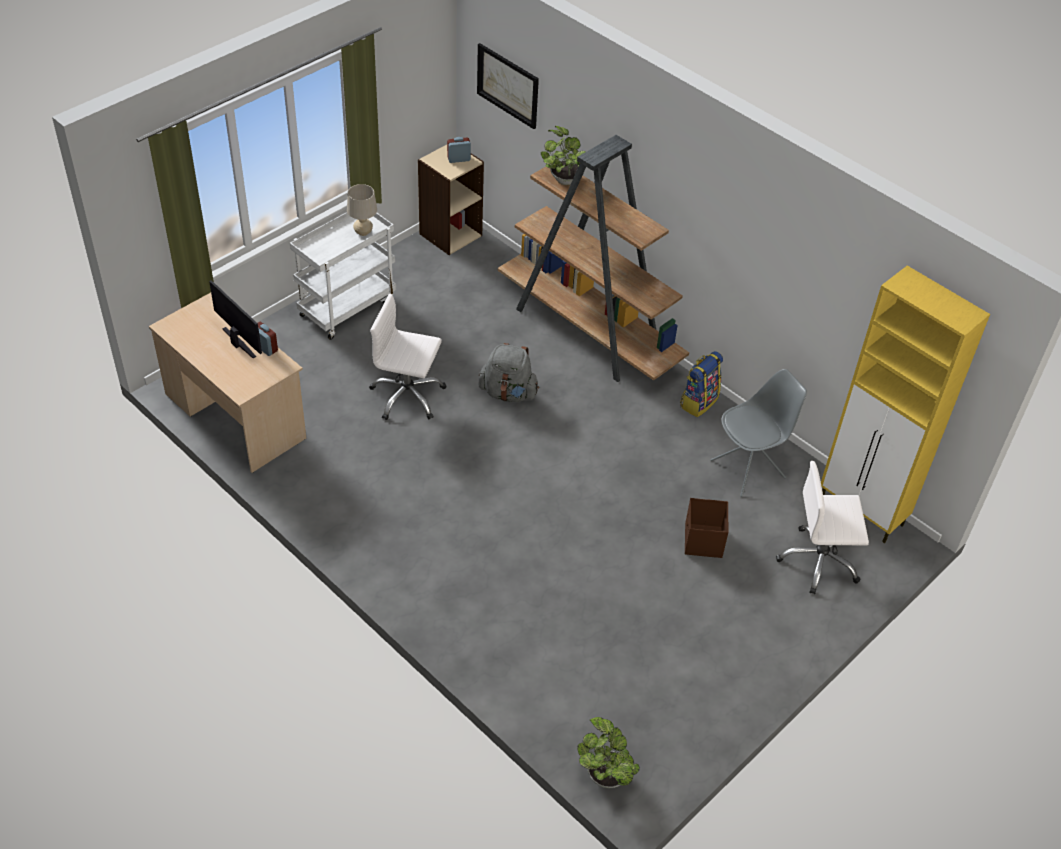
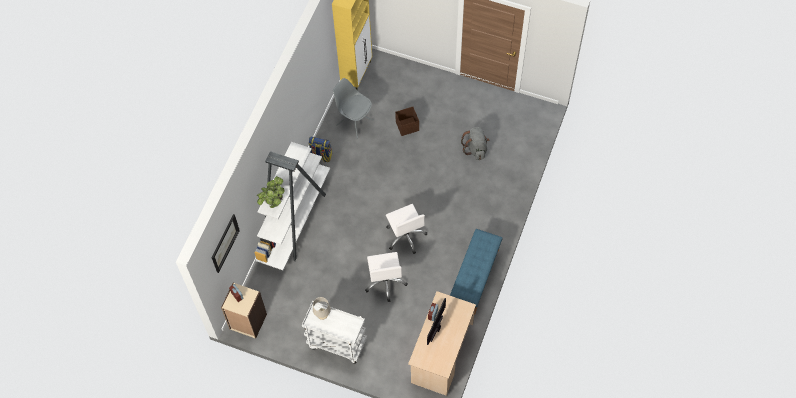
camera: 110 degrees left, 15 degrees up
grey backpack [478,343,539,402] -> grey backpack moved to [461,127,489,160]
brown bookcase [498,135,689,382] -> white bookcase [254,142,330,270]
potted plant [577,717,640,788] -> none
white office chair [776,461,869,594] -> white office chair moved to [386,204,427,254]
none -> blue bench [450,229,503,315]

